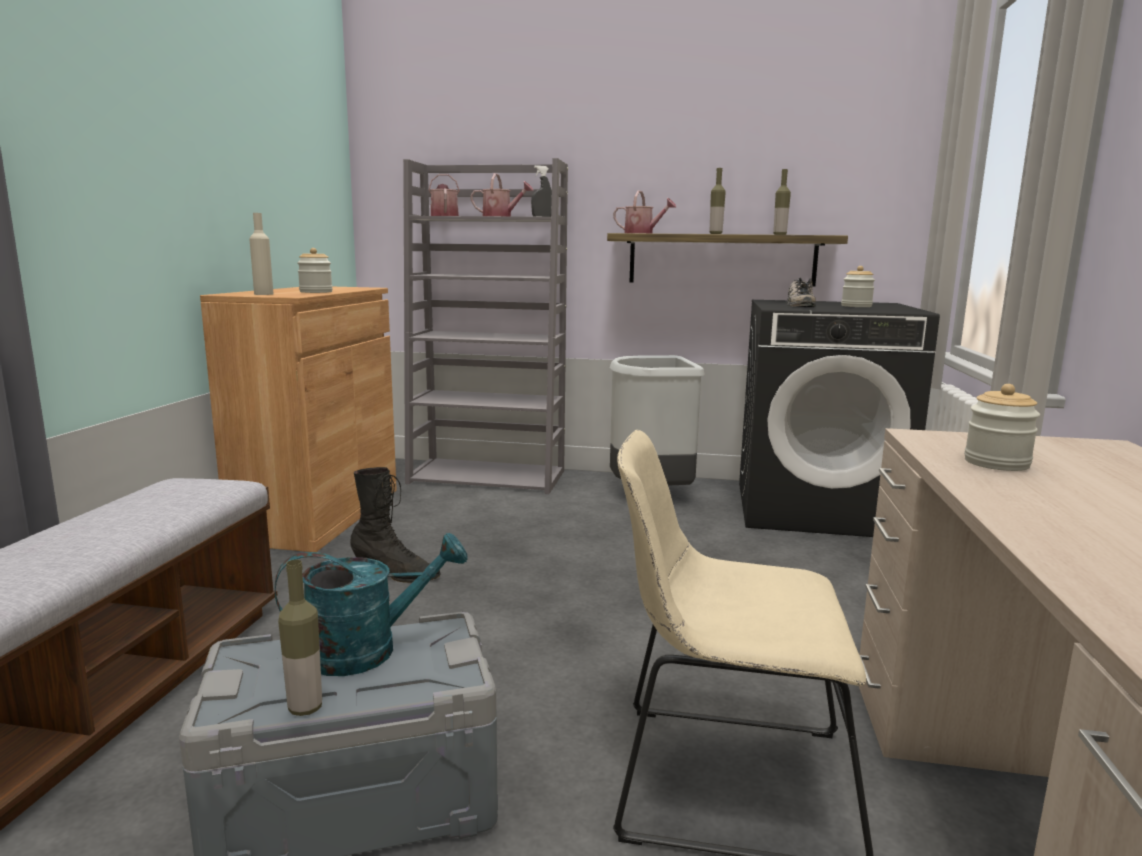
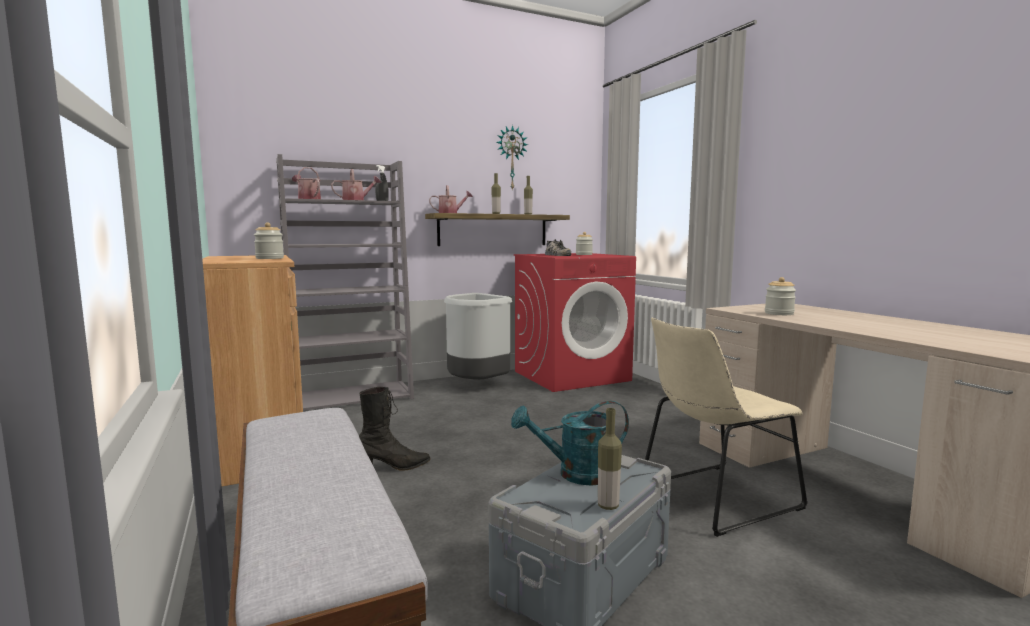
camera: 35 degrees left, 5 degrees down
beige bottle [249,213,274,295] -> none
turquoise watering can [275,533,468,676] -> turquoise watering can turned 135 degrees counterclockwise [511,401,629,486]
black washing machine [739,300,940,537] -> red washing machine [514,253,636,392]
none -> wall clock [497,125,528,191]

